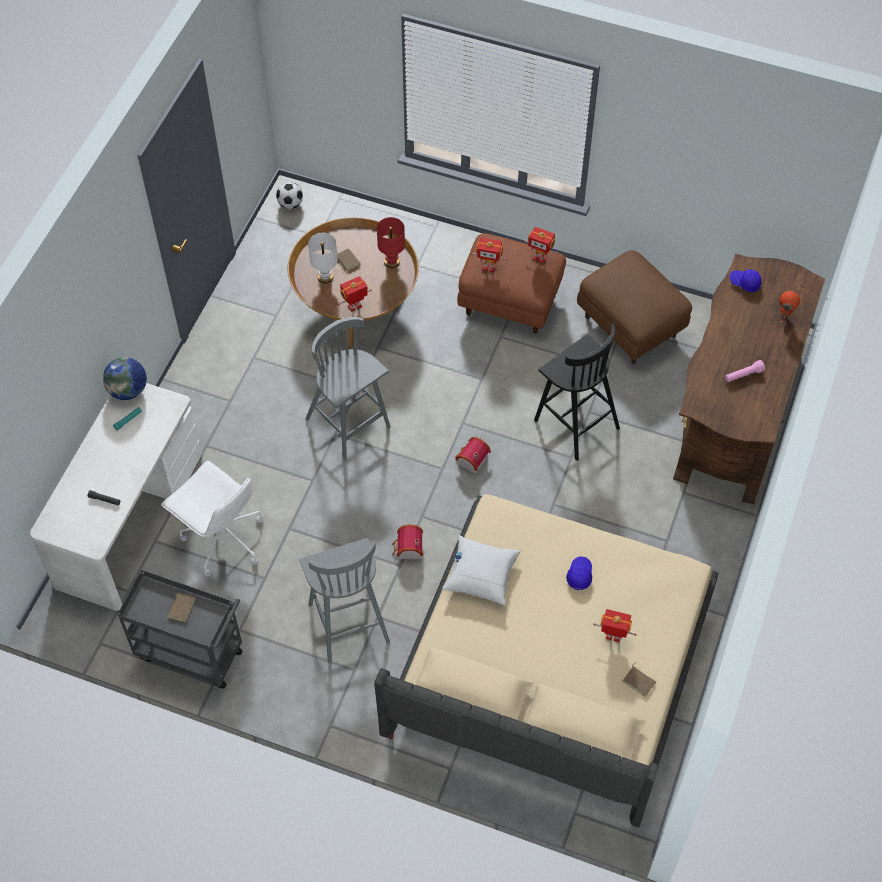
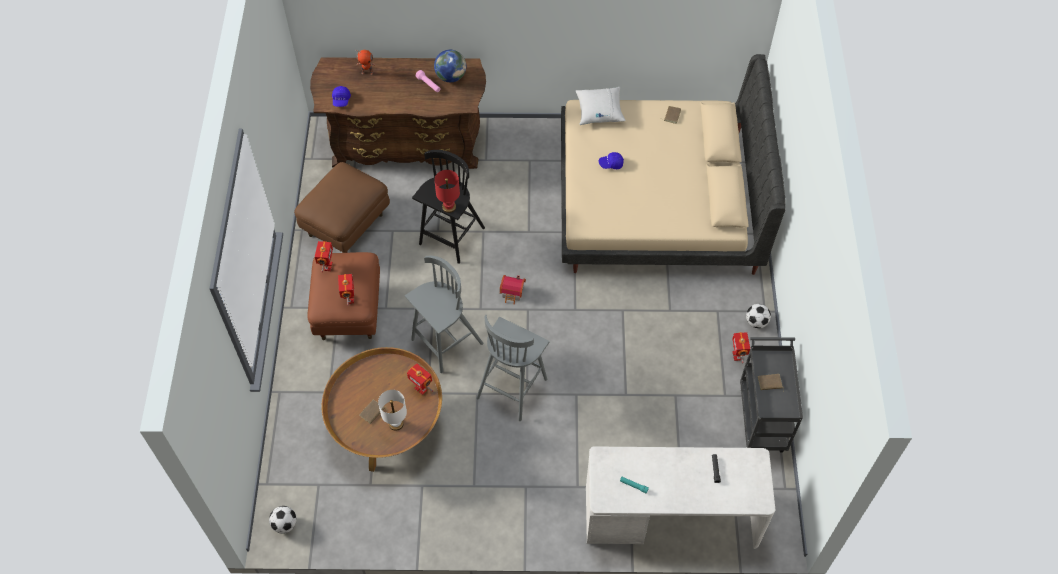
camera: 110 degrees left, 0 degrees up
globe [103,357,147,400] -> globe moved to [434,50,466,82]
white office chair [161,461,263,577] -> none
grey stool [299,538,390,662] -> grey stool moved to [405,256,483,373]
red table lamp [377,217,405,268] -> red table lamp moved to [434,170,460,213]
toy house [392,525,423,559] -> none
grey pillow [442,535,521,605] -> grey pillow moved to [576,87,626,125]
toy robot [593,609,637,642] -> toy robot moved to [732,332,750,363]
none -> football [746,304,771,328]

